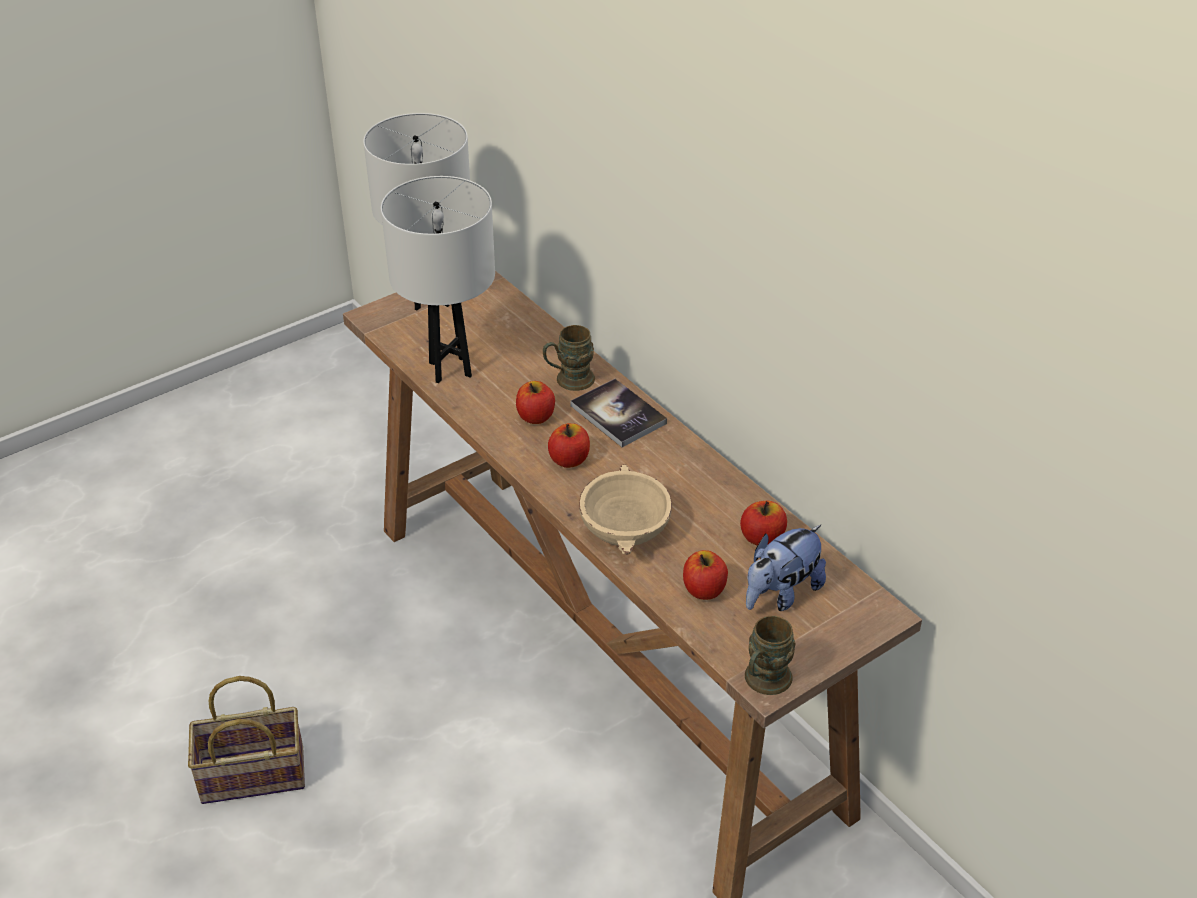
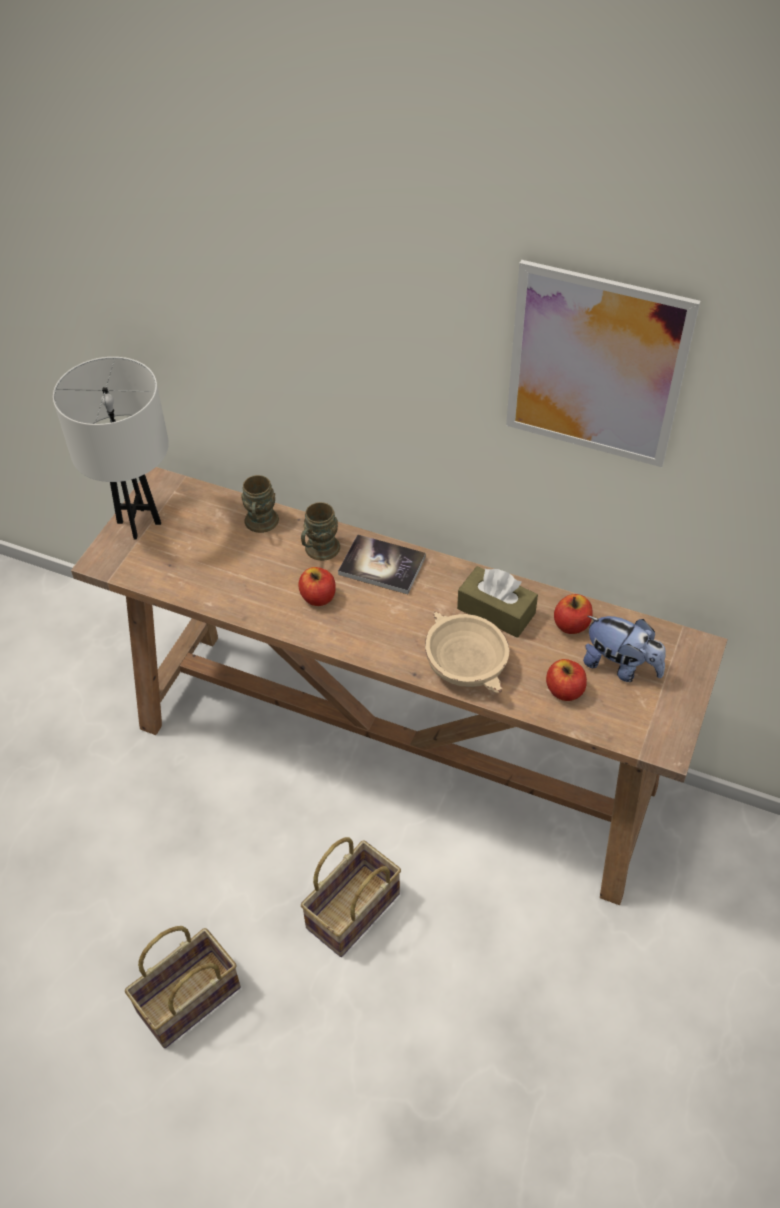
camera: 30 degrees left, 10 degrees up
white table lamp [381,176,495,383] -> none
apple [548,423,590,468] -> none
brown mug [745,616,795,695] -> brown mug moved to [241,475,279,533]
plush toy [746,525,826,611] -> plush toy turned 75 degrees counterclockwise [583,616,666,682]
none -> basket [301,837,401,957]
none -> brown tissue box [457,566,538,638]
none -> picture [506,260,700,467]

